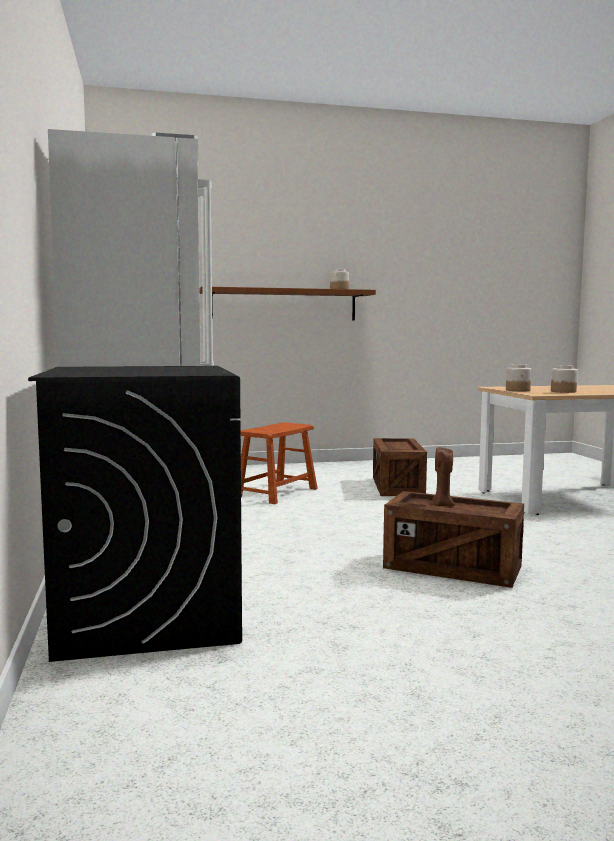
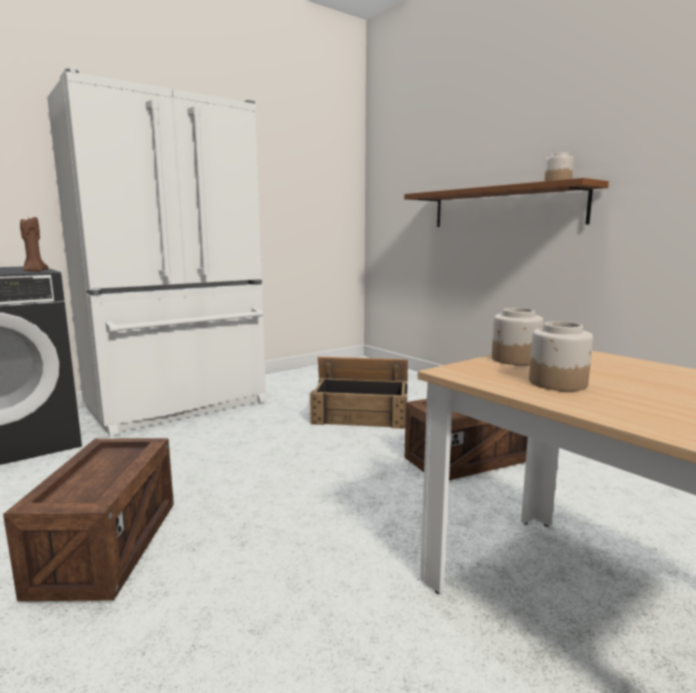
camera: 65 degrees right, 5 degrees up
brown stool [241,422,318,504] -> crate [310,357,408,429]
brown candle [432,447,455,506] -> brown candle moved to [20,217,48,272]

